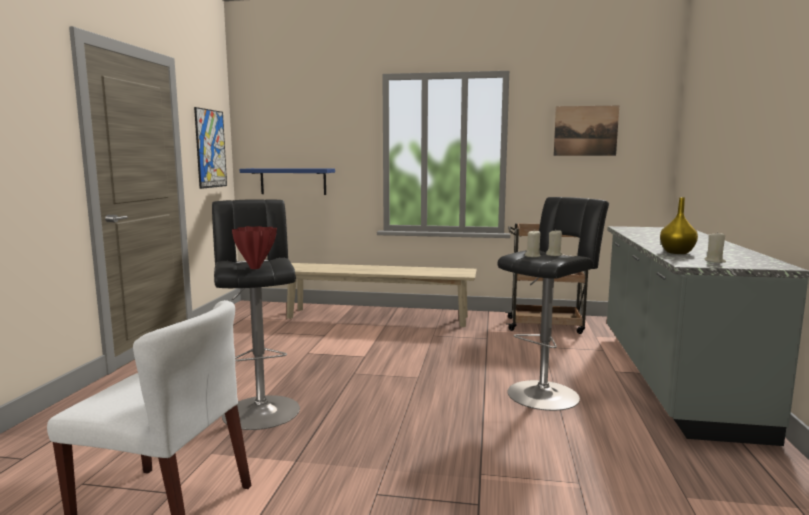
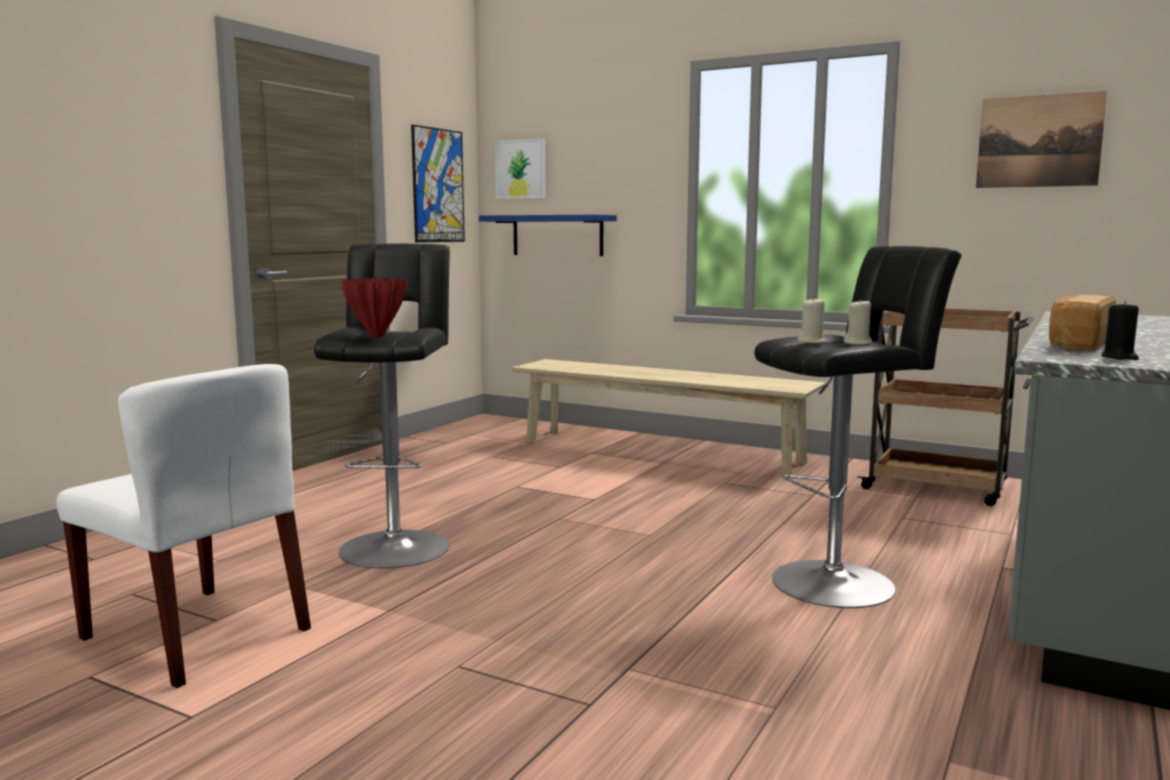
camera: 20 degrees right, 0 degrees up
yellow vase [660,197,698,254] -> bread [1049,295,1116,351]
beige candle [704,231,726,263] -> black candle [1101,301,1139,360]
none -> picture [495,139,545,199]

